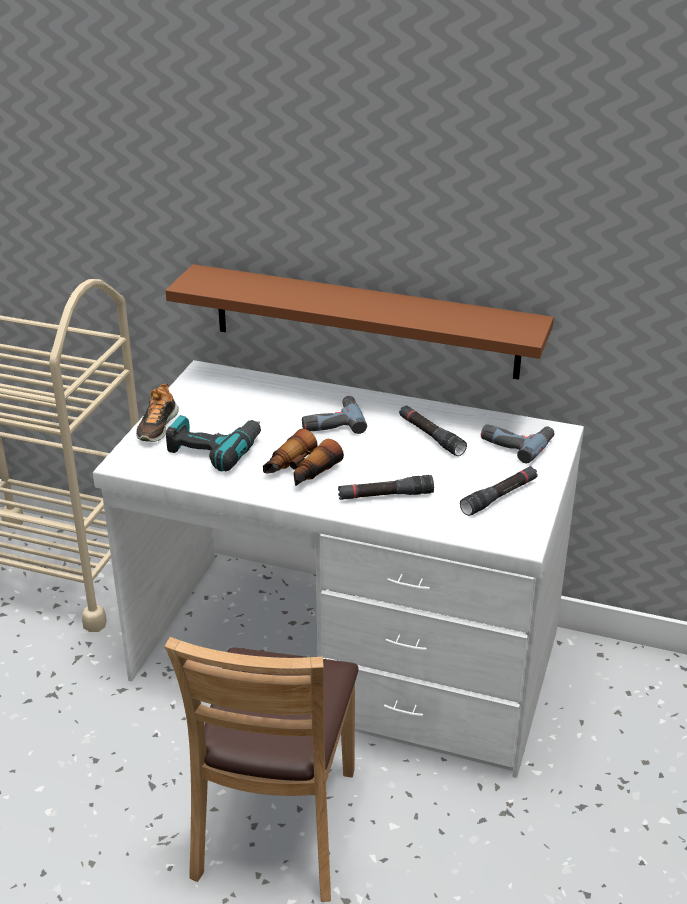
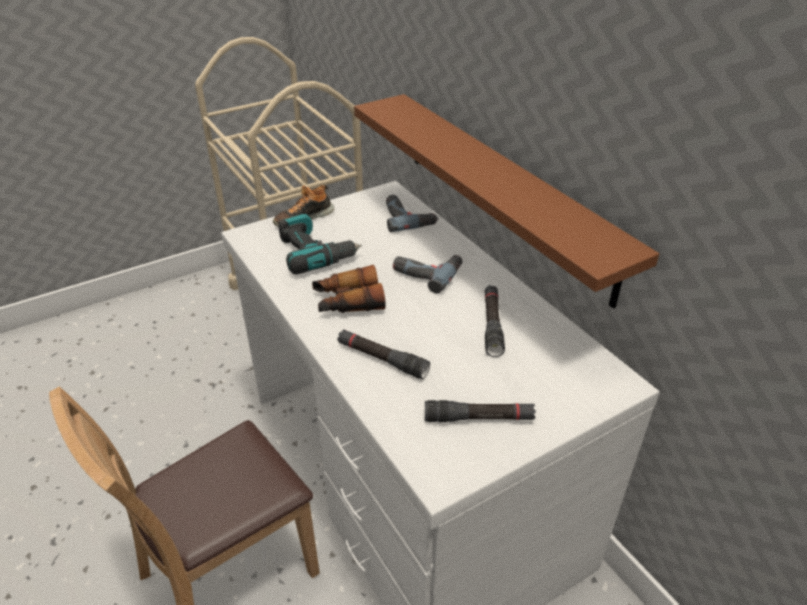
camera: 40 degrees right, 5 degrees up
power drill [481,424,555,463] -> power drill moved to [386,195,438,232]

